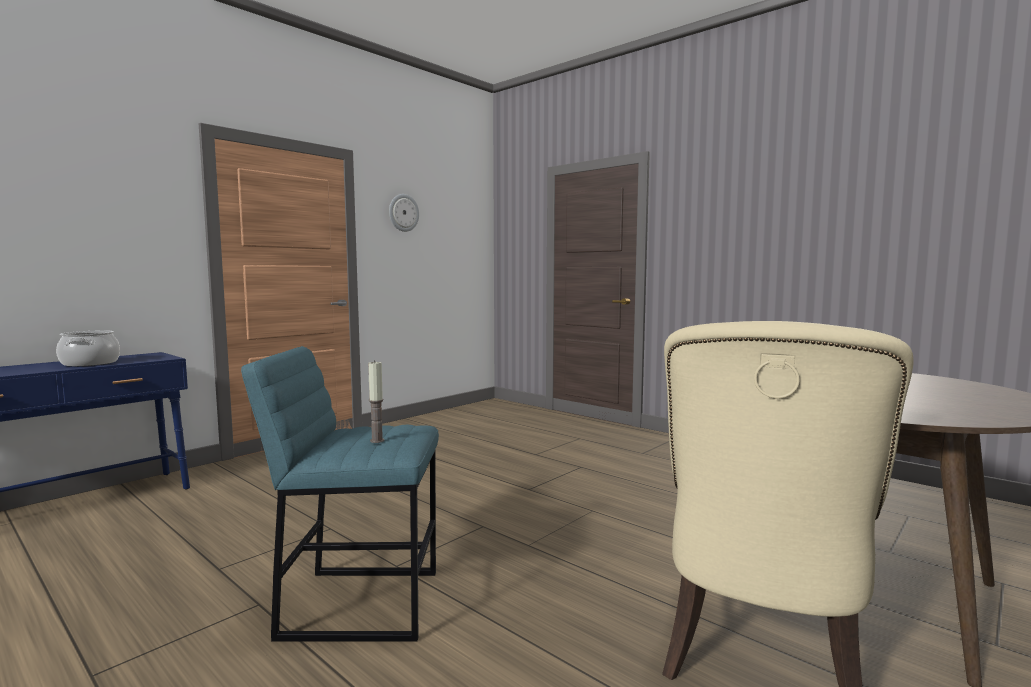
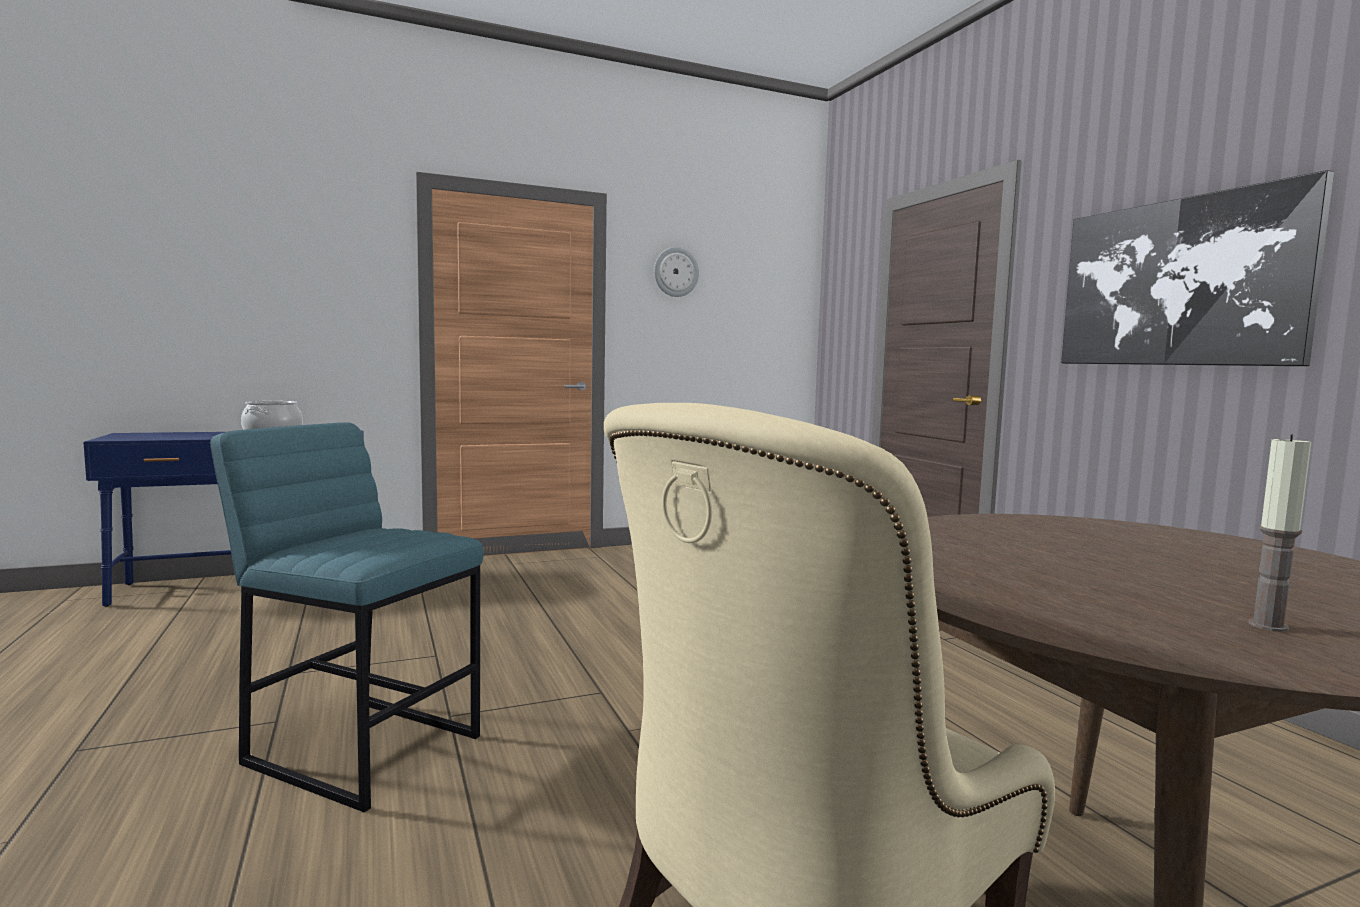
camera: 25 degrees right, 0 degrees up
candle [368,360,384,443] -> candle moved to [1248,434,1311,632]
none -> picture [1061,170,1334,366]

